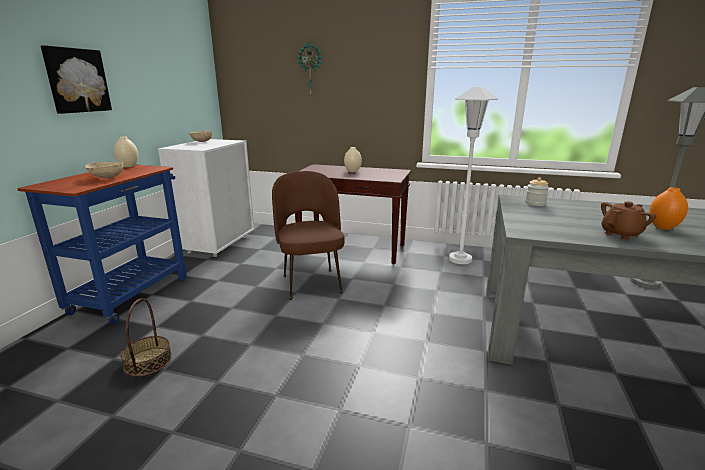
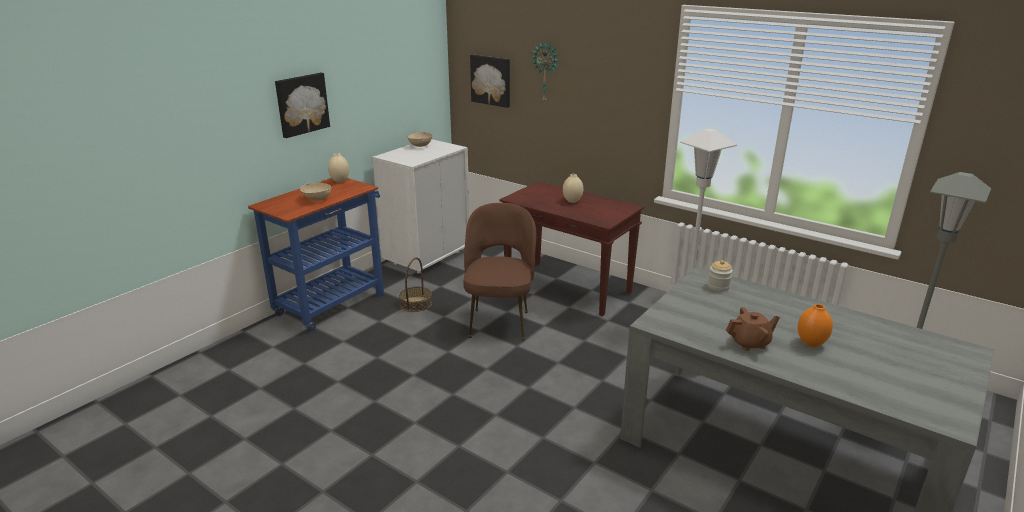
camera: 20 degrees right, 5 degrees up
basket [120,298,172,376] -> basket moved to [399,257,432,312]
none -> picture [470,55,510,108]

